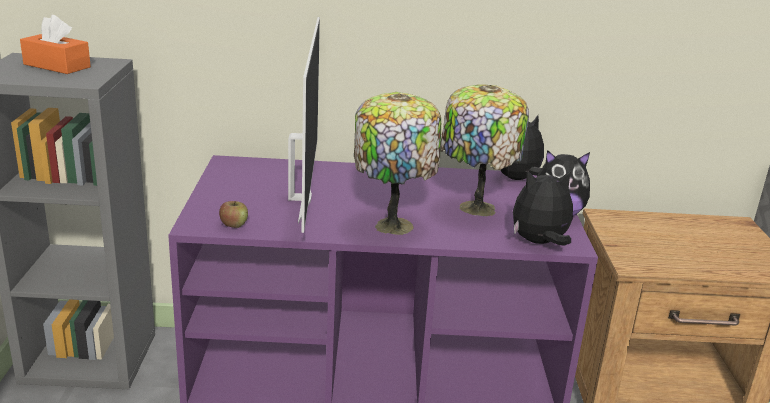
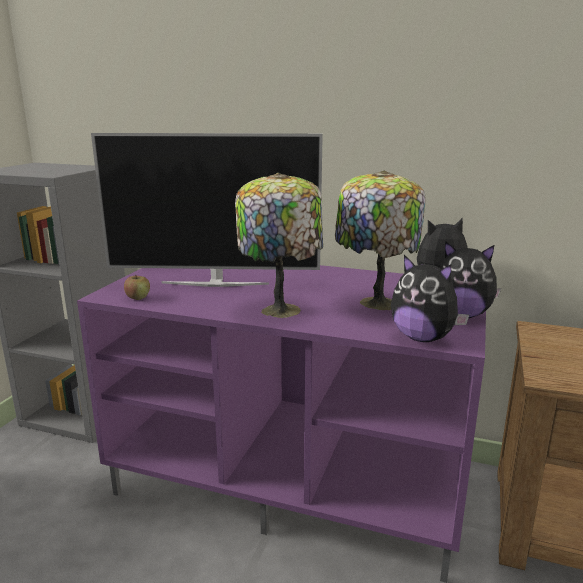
camera: 20 degrees right, 5 degrees down
orange tissue box [20,15,91,74] -> none
television [288,17,320,233] -> television turned 75 degrees clockwise [91,133,323,287]
plush toy [513,170,573,246] -> plush toy turned 150 degrees counterclockwise [391,255,469,342]

